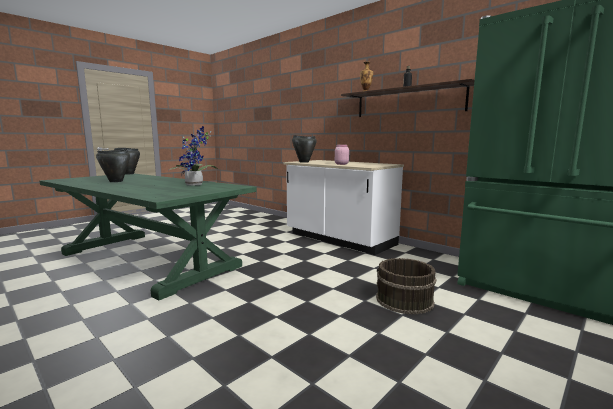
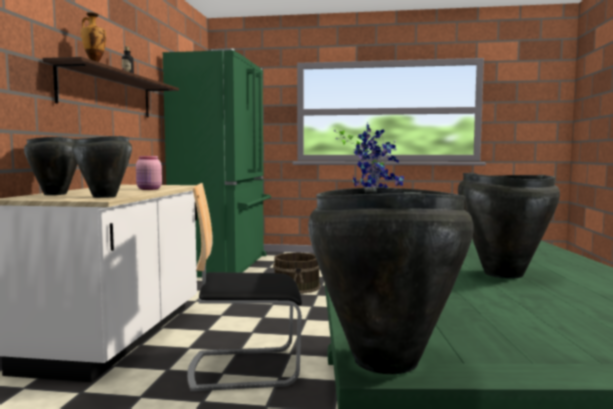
camera: 125 degrees left, 5 degrees down
none -> black cooking pot [24,137,77,195]
none -> chair [187,183,302,391]

